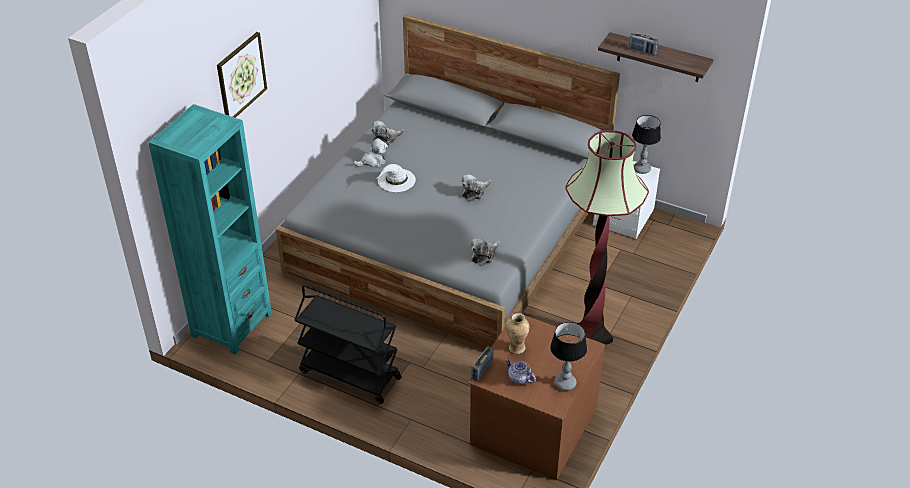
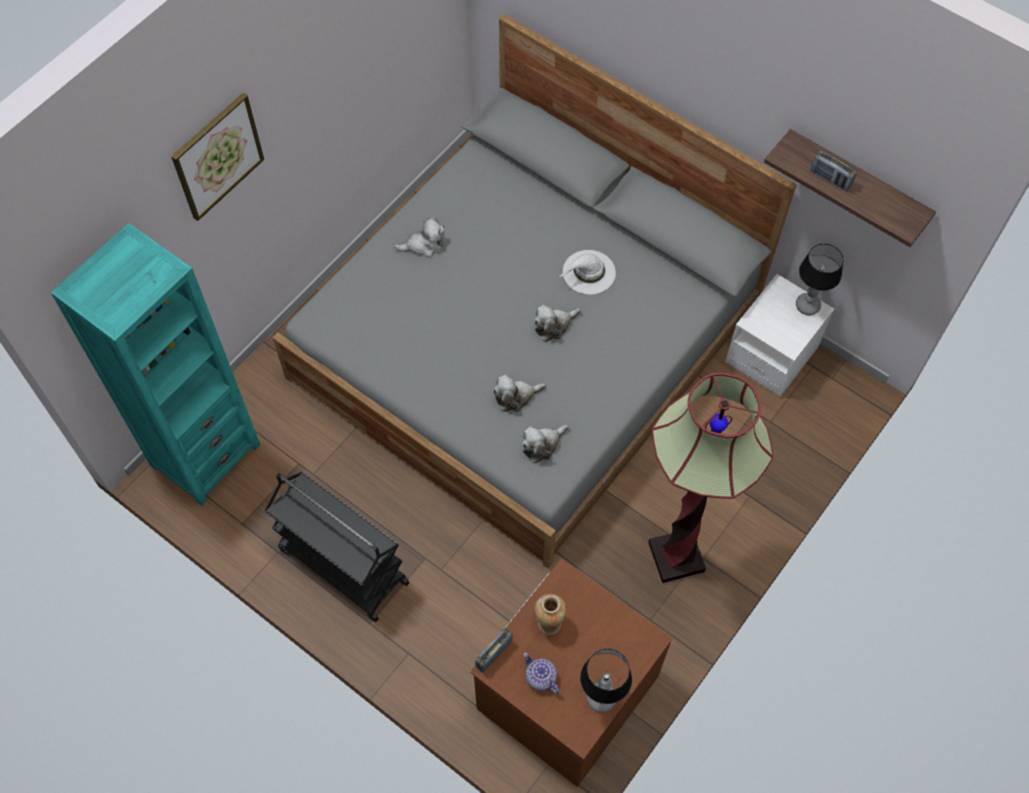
camera: 10 degrees right, 20 degrees up
plush toy [371,121,404,145] -> plush toy moved to [493,375,546,412]
white hat [376,164,416,192] -> white hat moved to [559,250,616,294]

